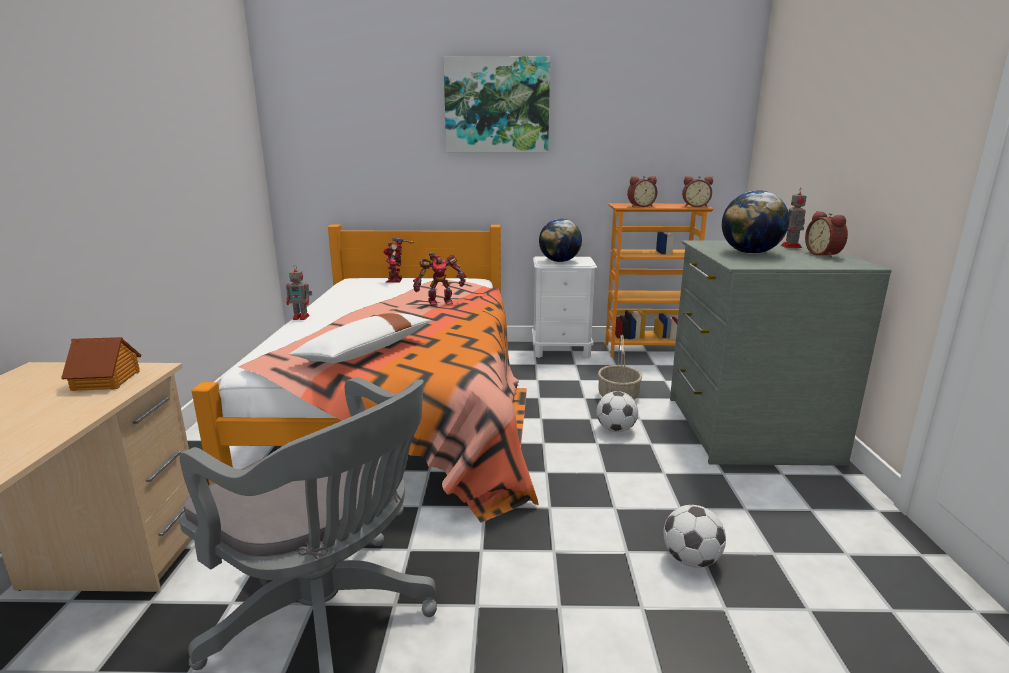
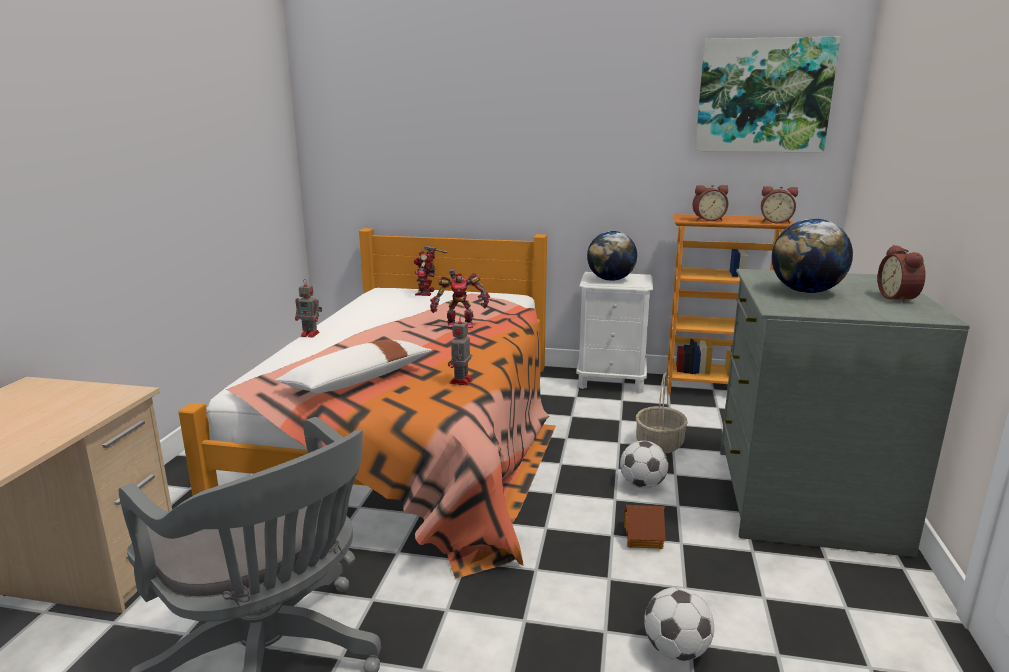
camera: 10 degrees right, 0 degrees up
toy house [61,337,141,391] -> toy house moved to [623,505,666,549]
picture [443,56,550,152] -> picture moved to [695,37,840,153]
toy robot [781,190,806,248] -> toy robot moved to [448,315,473,386]

